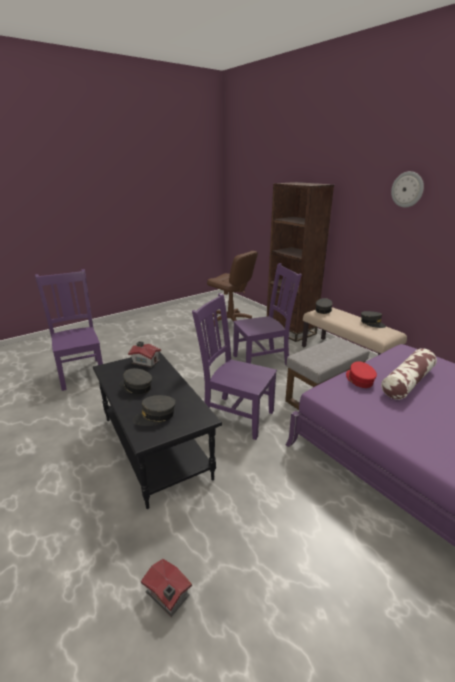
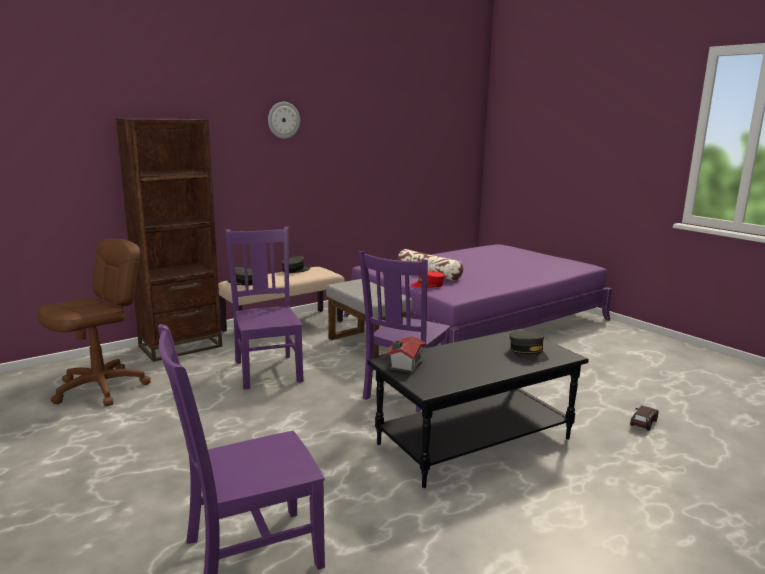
camera: 90 degrees left, 10 degrees down
grey cap [119,368,152,394] -> none
toy house [141,559,192,617] -> brown toy car [630,406,659,431]

